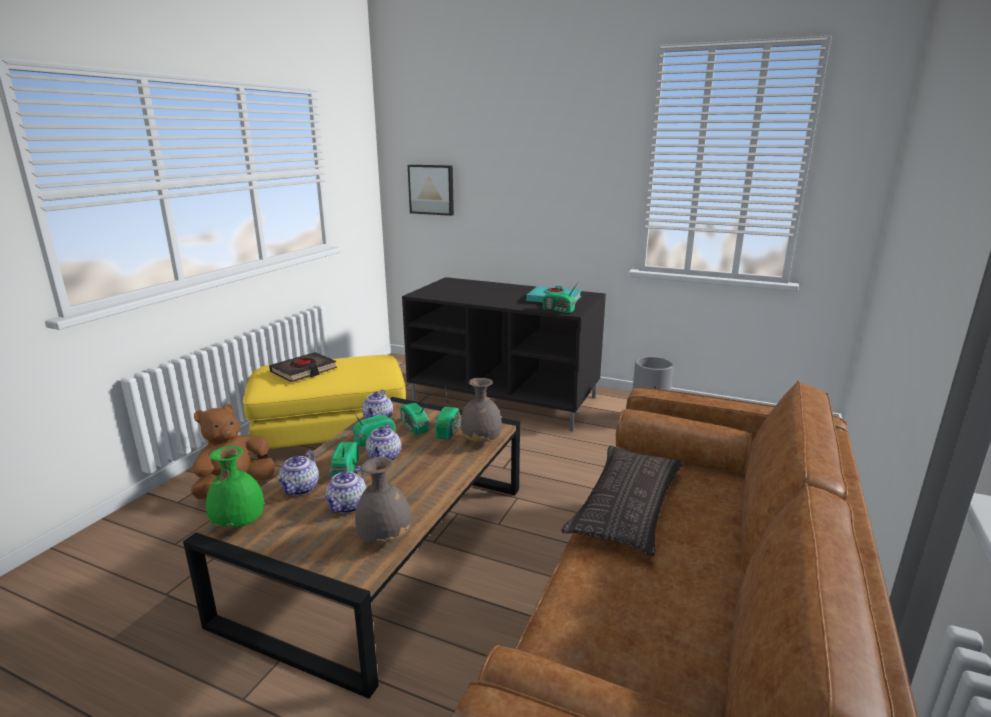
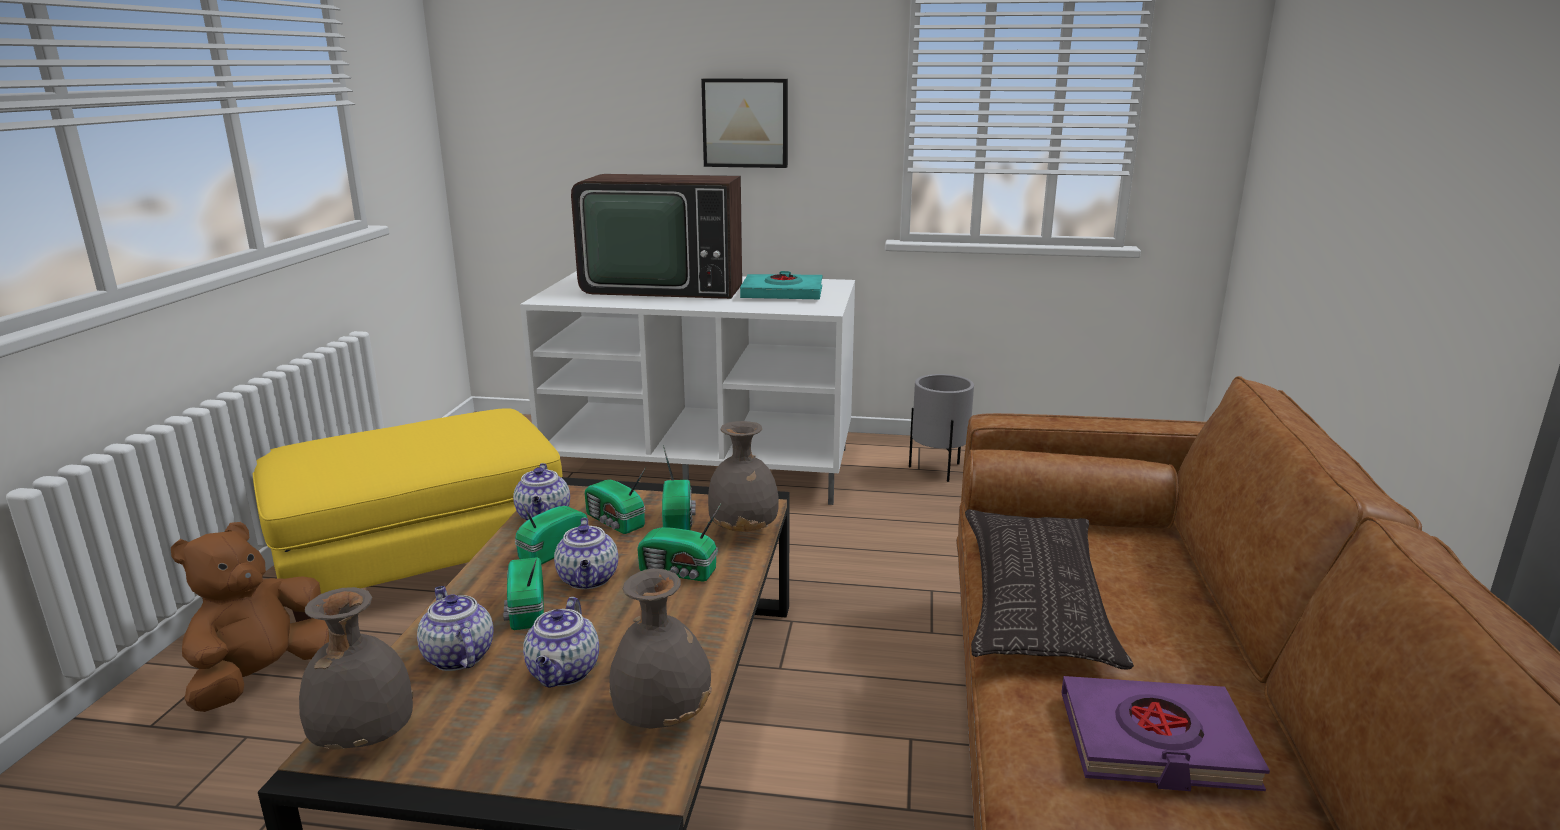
camera: 15 degrees left, 0 degrees up
green vase [206,446,265,527] -> grey vase [299,587,413,749]
black book [269,352,337,382] -> none
teapot [279,450,319,495] -> teapot turned 150 degrees clockwise [417,586,494,671]
black tv stand [402,277,606,431] -> white tv stand [520,271,855,505]
picture [408,165,454,216] -> picture moved to [701,79,788,168]
radio [543,281,579,313] -> radio moved to [637,504,721,582]
none -> television [571,174,742,299]
none -> purple book [1061,676,1270,791]

